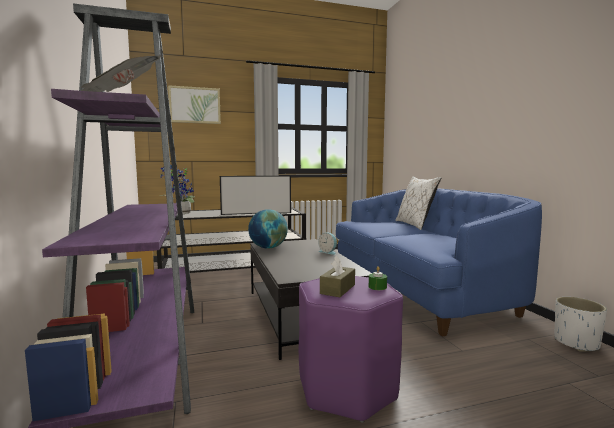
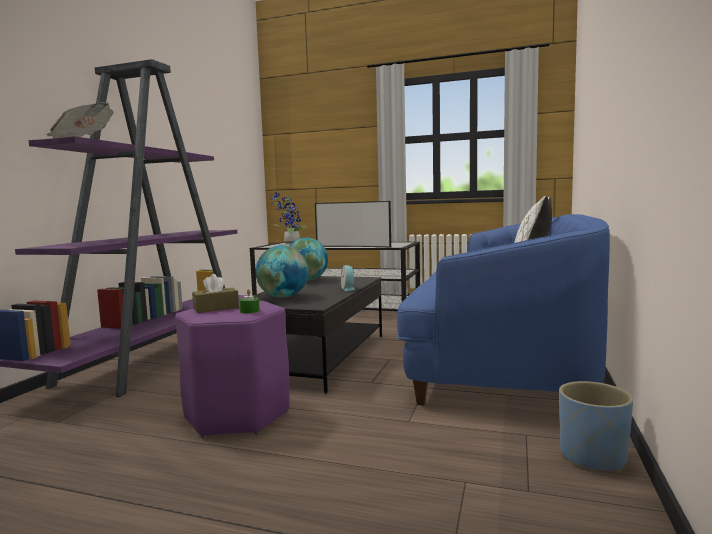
camera: 35 degrees right, 0 degrees up
picture [168,85,221,124] -> none
white planter [554,297,607,352] -> blue planter [559,381,633,471]
none -> globe [255,245,309,298]

